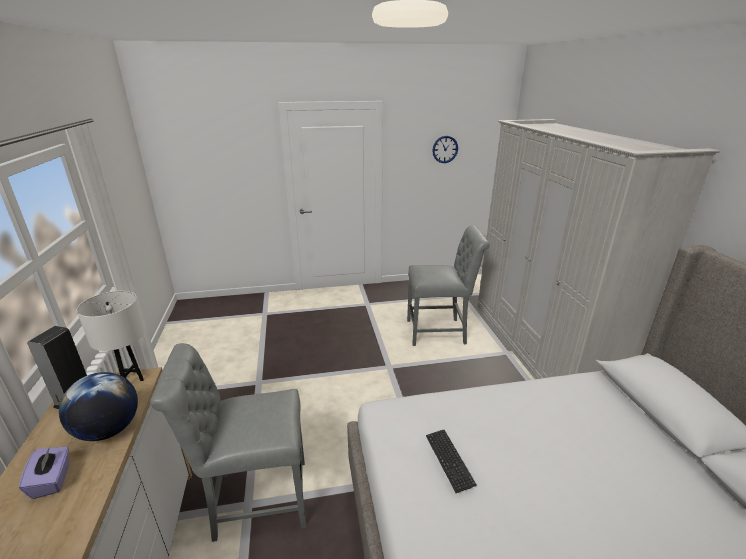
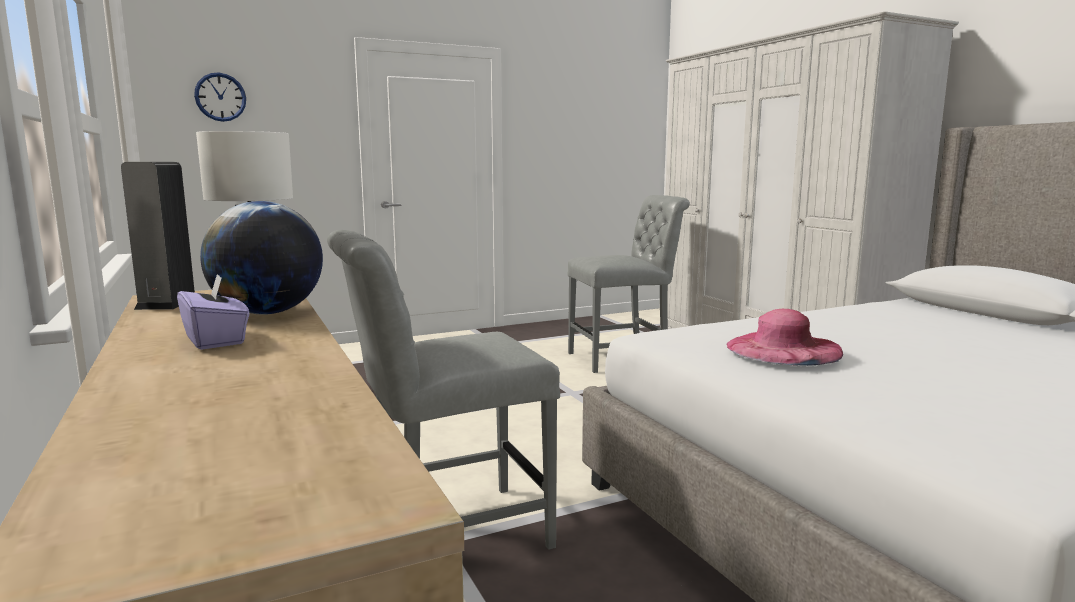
camera: 15 degrees left, 15 degrees down
keyboard [426,430,477,493] -> pink hat [726,309,843,366]
wall clock [432,136,458,163] -> wall clock moved to [194,72,246,122]

